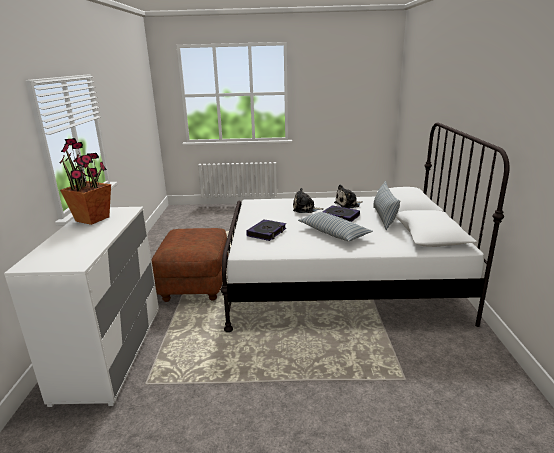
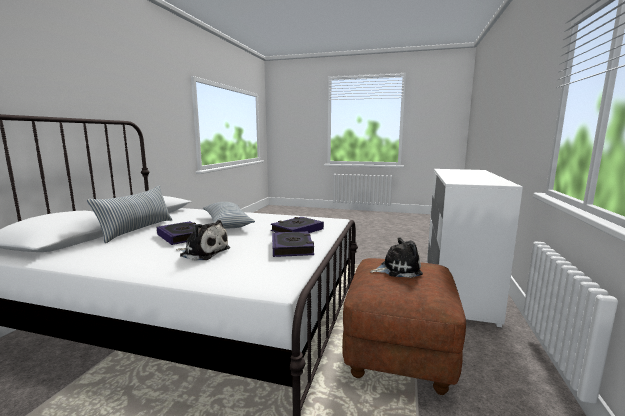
camera: 165 degrees left, 10 degrees down
potted plant [60,138,111,225] -> none
plush toy [334,184,362,209] -> plush toy moved to [370,237,423,278]
none -> book [272,231,314,257]

